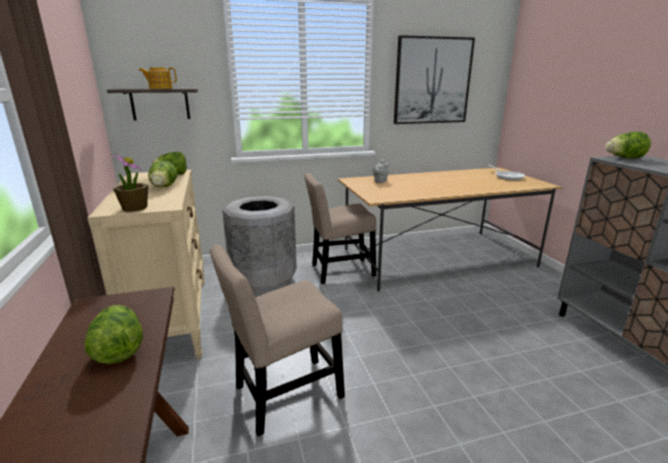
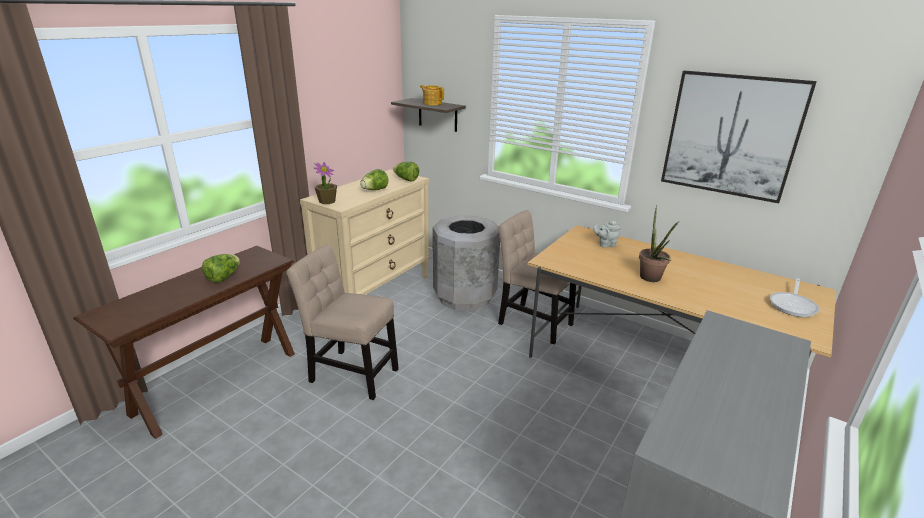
camera: 50 degrees right, 5 degrees up
lettuce [605,132,651,158] -> none
none -> potted plant [639,205,679,282]

